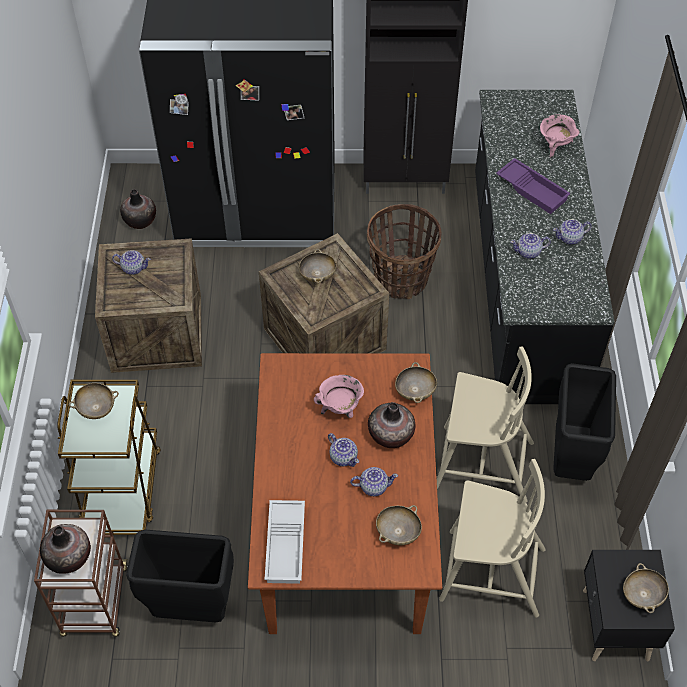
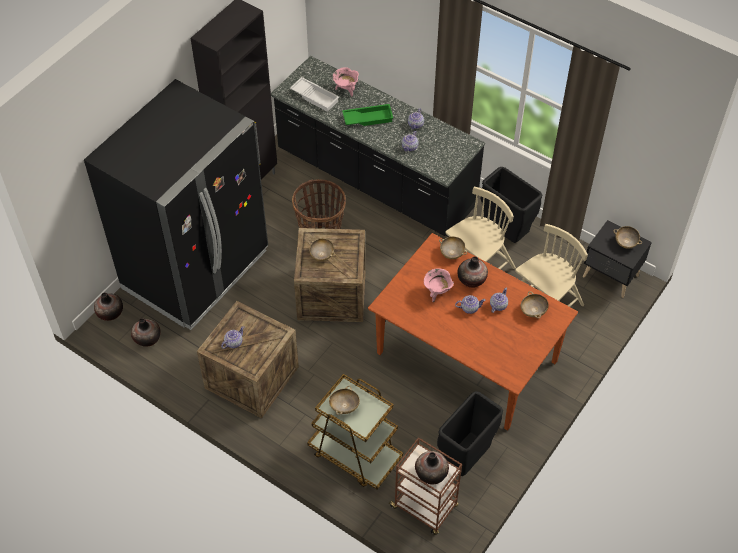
camera: 55 degrees left, 0 degrees up
white tray [265,500,305,584] -> white tray moved to [290,77,339,112]
purple tray [496,158,571,214] -> green tray [342,104,393,126]
none -> vase [94,292,123,321]

